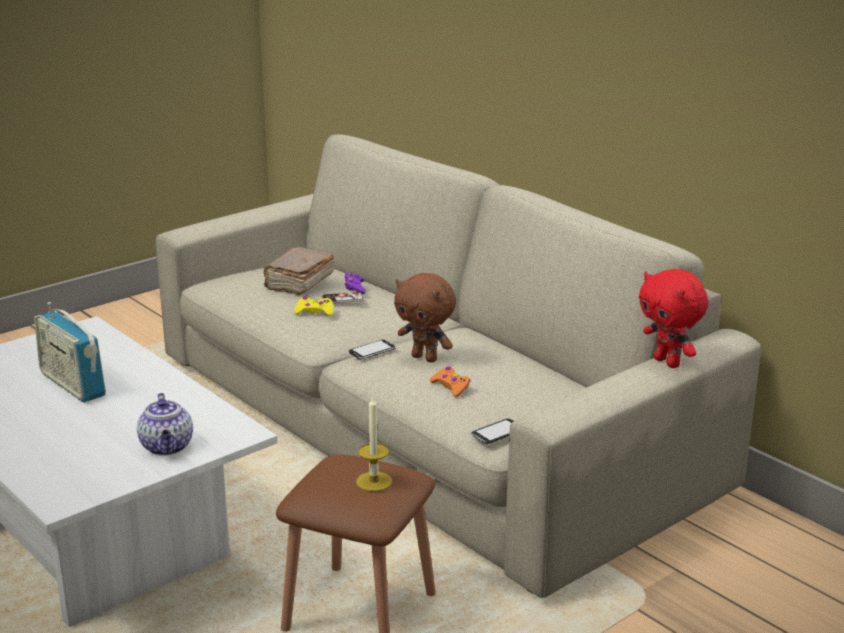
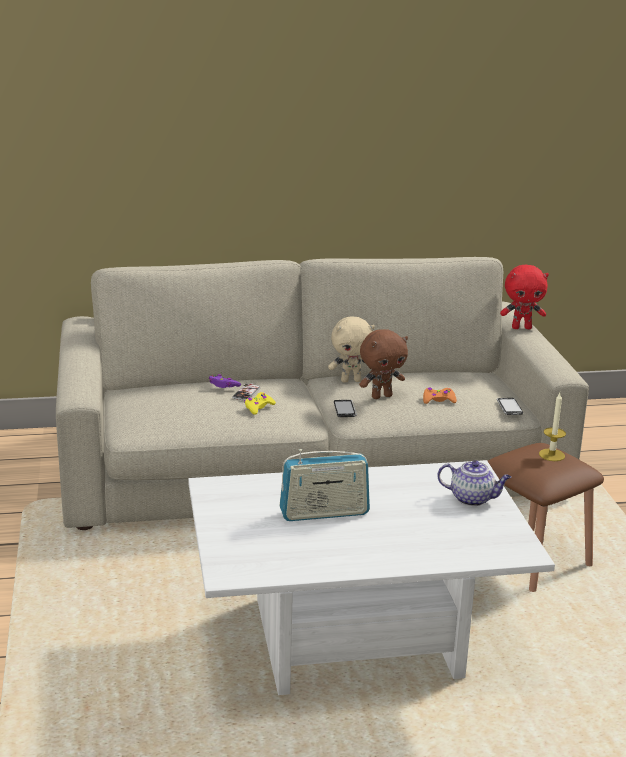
camera: 60 degrees left, 0 degrees up
brown book [264,247,335,296] -> none
none -> beige plush toy [328,316,375,383]

